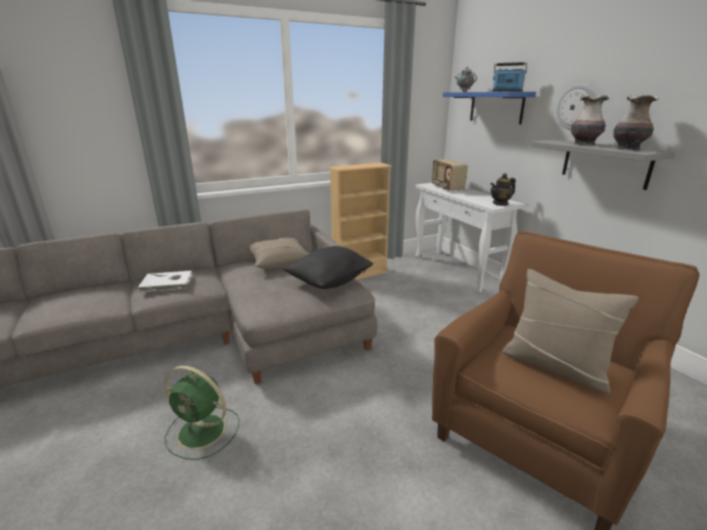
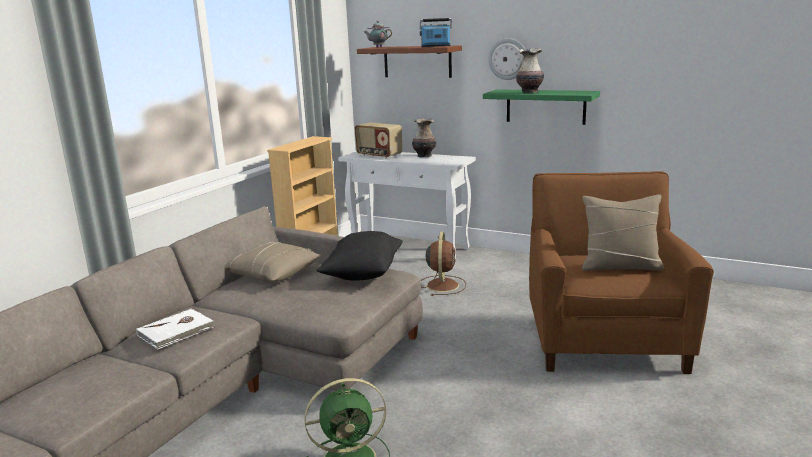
camera: 35 degrees left, 5 degrees down
blue shelf [443,92,536,124] -> brown shelf [357,45,462,78]
teapot [490,173,516,206] -> none
grey shelf [531,140,675,190] -> green shelf [483,89,600,125]
vase [613,95,659,150] -> vase moved to [412,118,436,157]
none -> brown fan [420,231,466,296]

